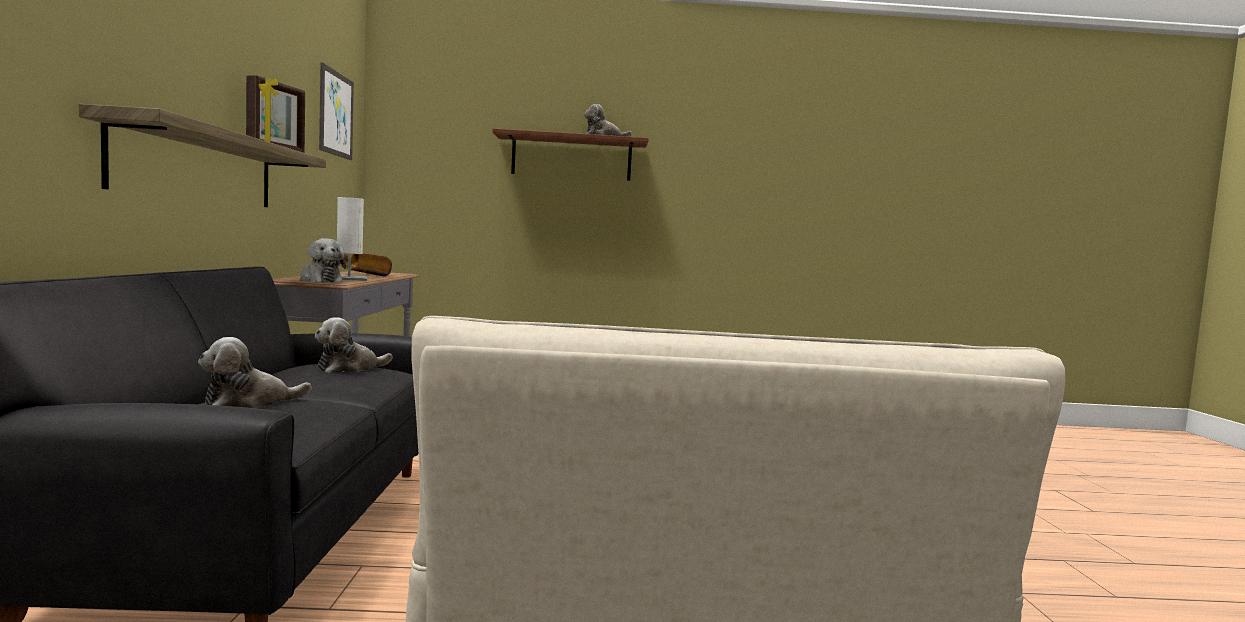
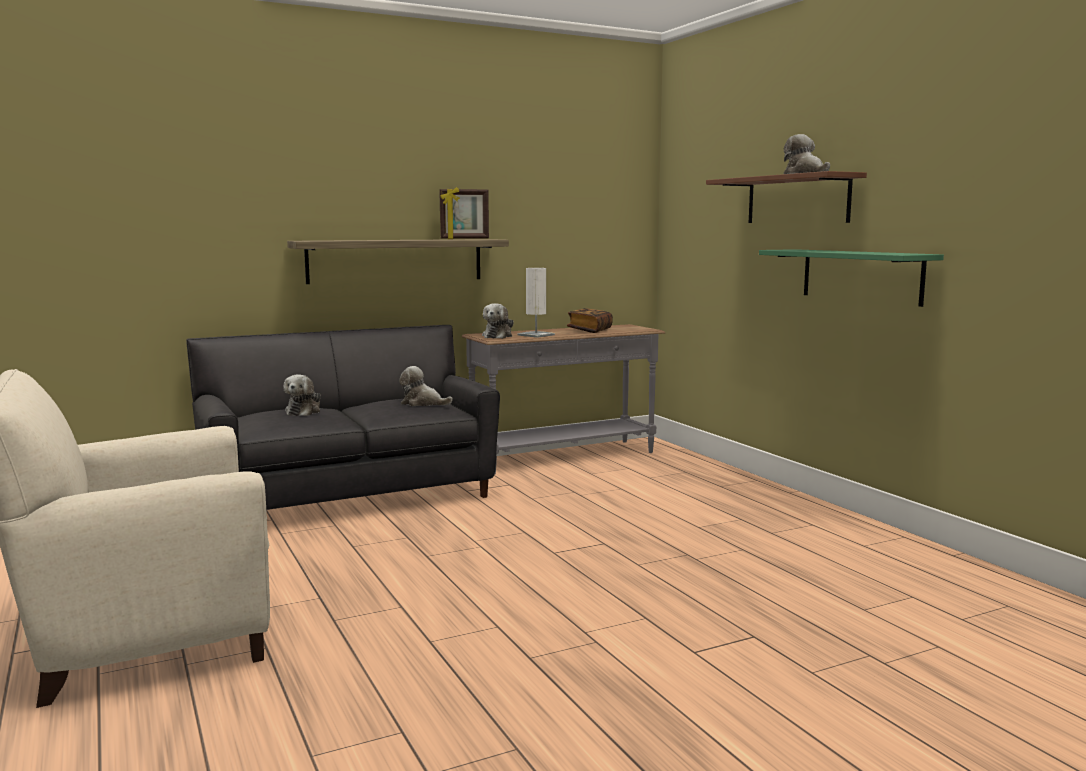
camera: 65 degrees right, 5 degrees up
plush toy [198,337,312,408] -> plush toy turned 105 degrees counterclockwise [283,374,321,416]
picture [319,62,354,160] -> none
none -> green shelf [759,249,944,307]

